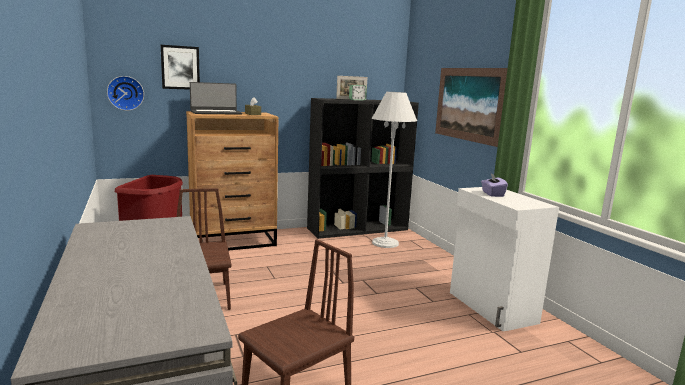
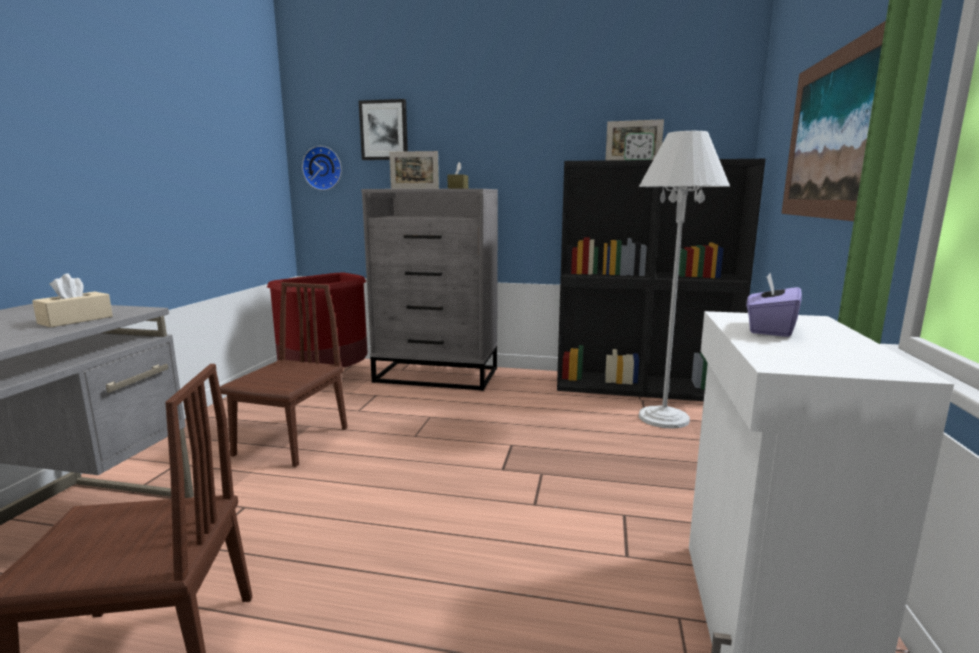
camera: 35 degrees right, 0 degrees up
brown dresser [186,111,278,251] -> grey dresser [361,189,498,391]
laptop [190,82,242,115] -> picture frame [389,151,439,189]
none -> beige tissue box [32,274,113,327]

